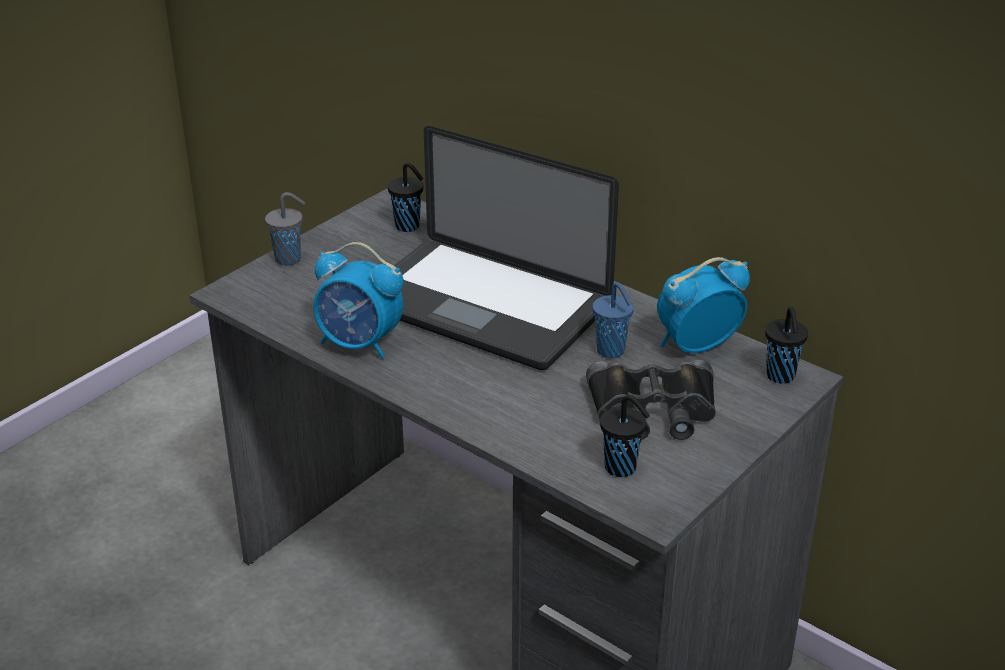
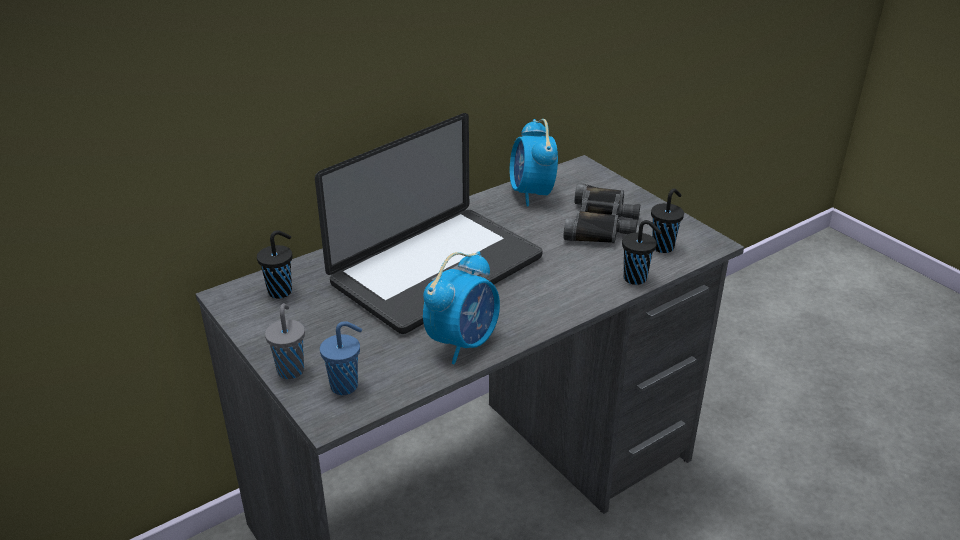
camera: 75 degrees left, 0 degrees up
blue cup [593,282,634,358] -> blue cup moved to [320,321,362,395]
black cup [765,307,808,384] -> black cup moved to [622,220,662,285]

